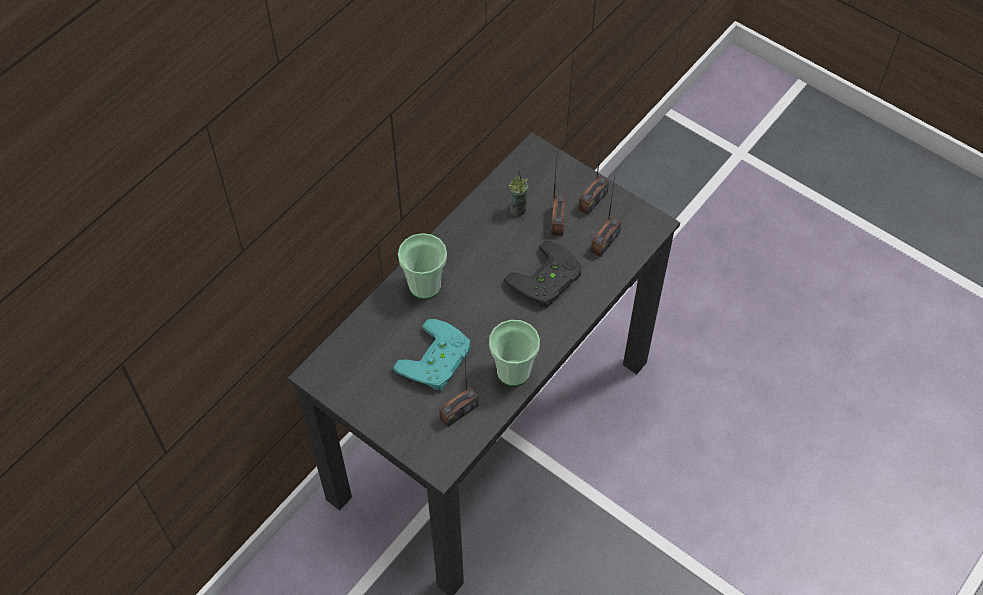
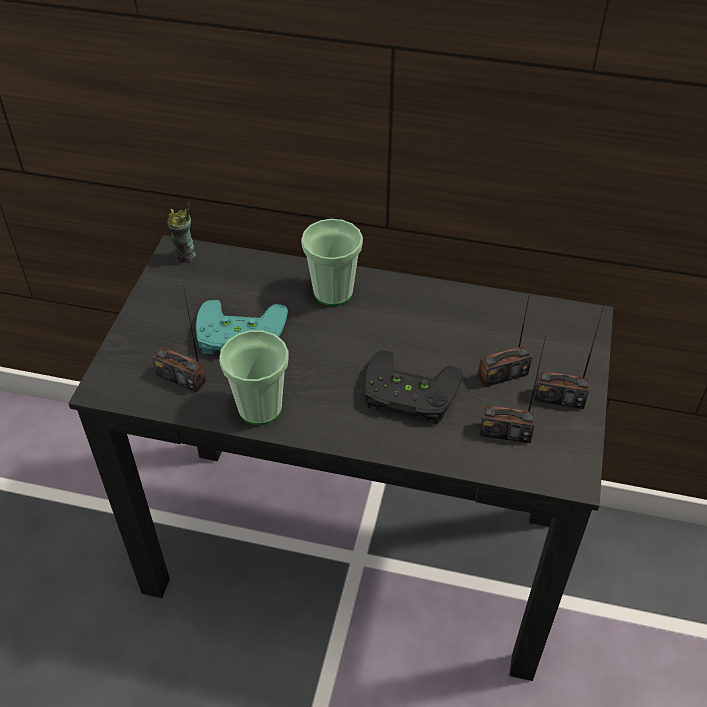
camera: 65 degrees right, 10 degrees down
cup [508,170,529,216] -> cup moved to [167,203,196,263]

